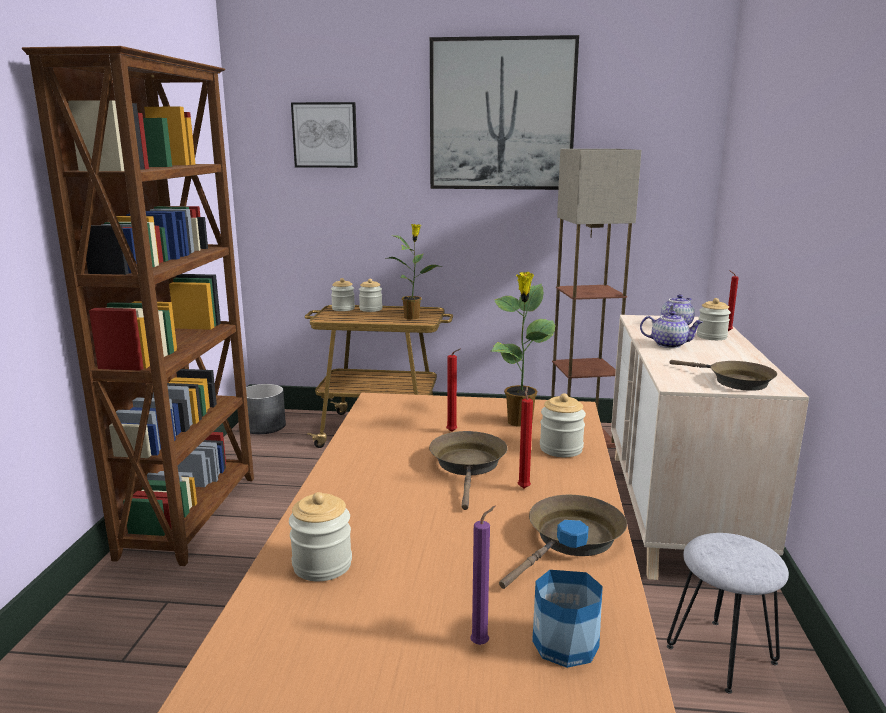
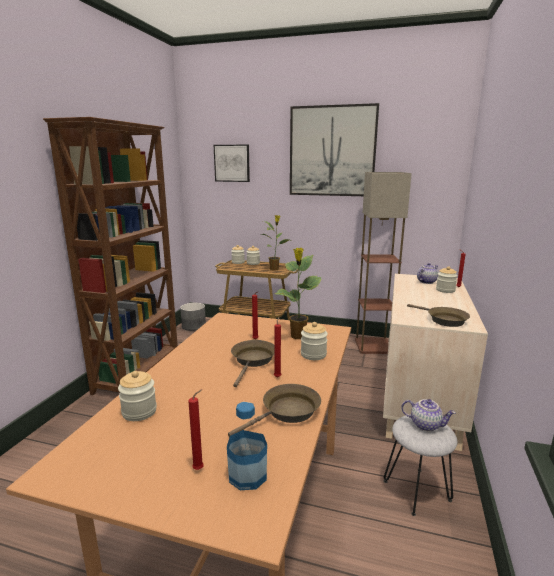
camera: 10 degrees right, 0 degrees up
purple candle [470,506,496,645] -> red candle [188,389,204,470]
teapot [640,311,703,348] -> teapot moved to [401,399,456,431]

